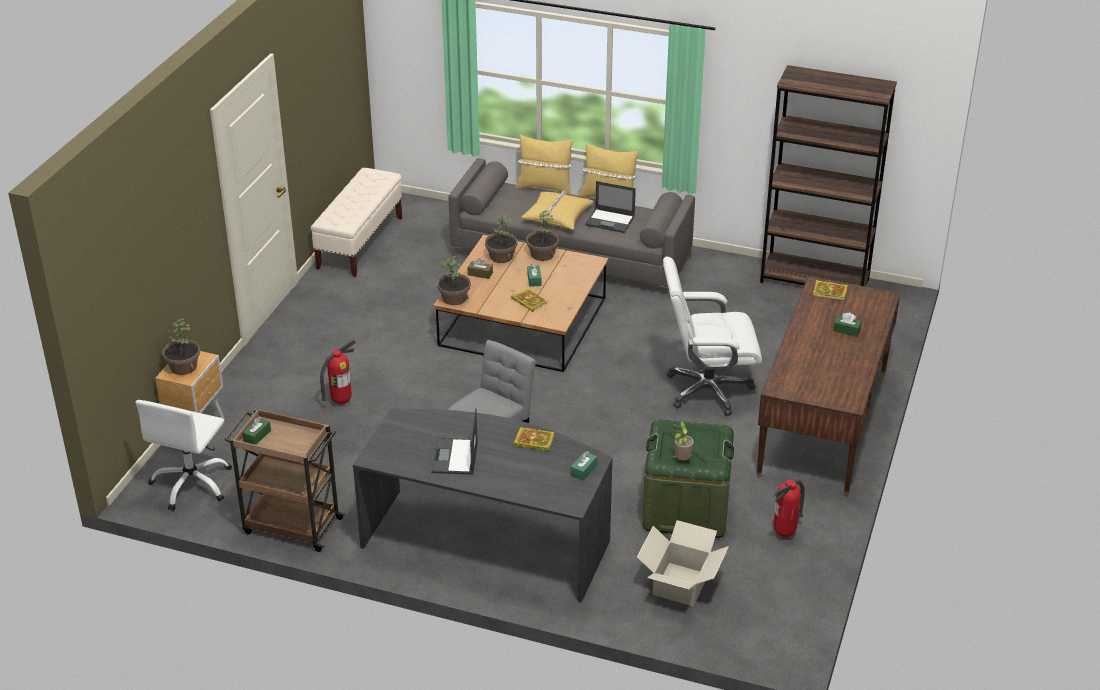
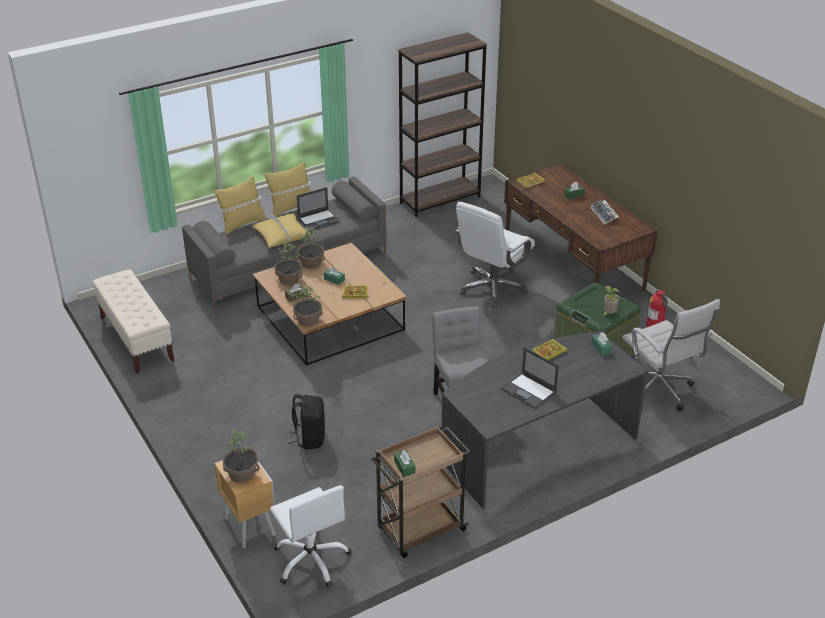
camera: 50 degrees left, 0 degrees up
fire extinguisher [320,339,356,404] -> black backpack [288,394,325,449]
cardboard box [637,520,729,606] -> white office chair [623,299,720,412]
none -> keyboard [591,200,619,225]

